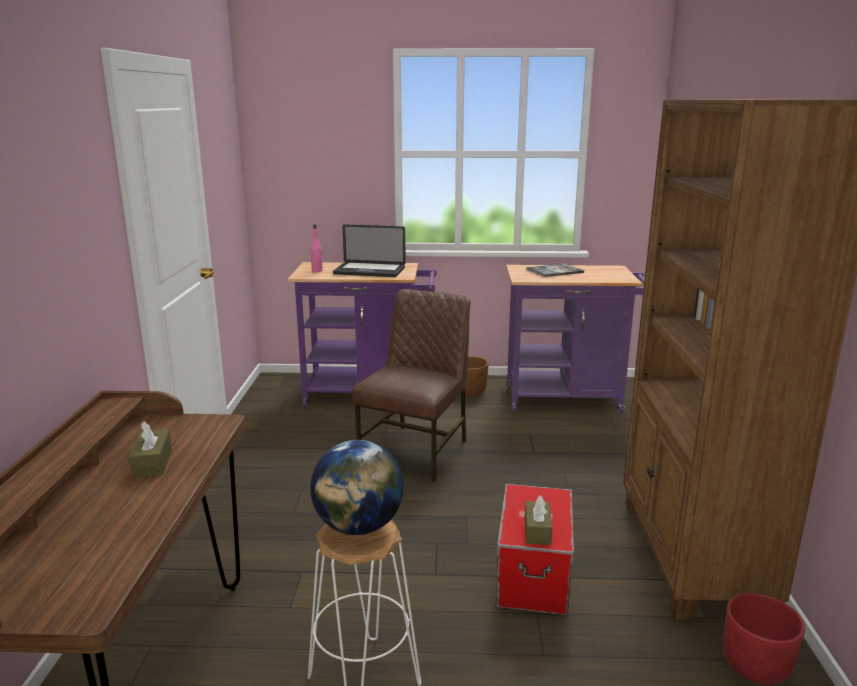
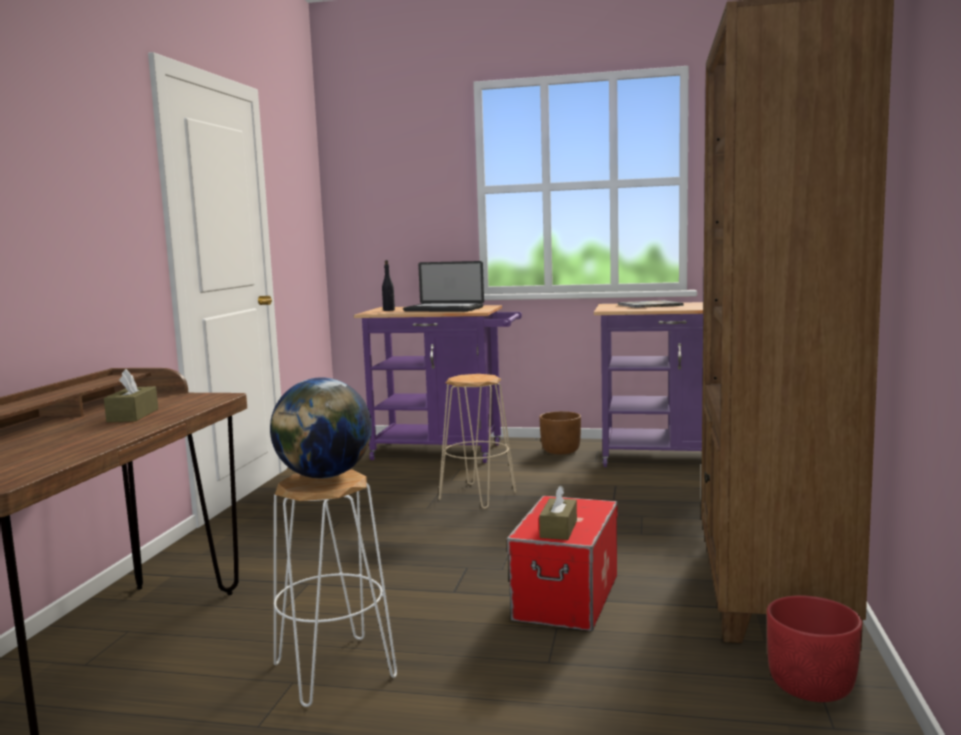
camera: 10 degrees right, 10 degrees down
pink bottle [311,225,323,272] -> black bottle [382,260,395,311]
brown chair [352,289,470,482] -> beige stool [439,374,517,509]

